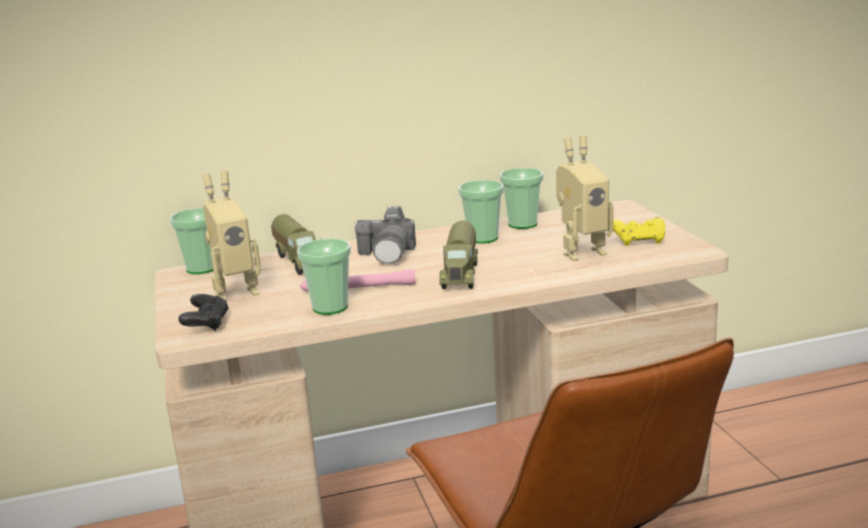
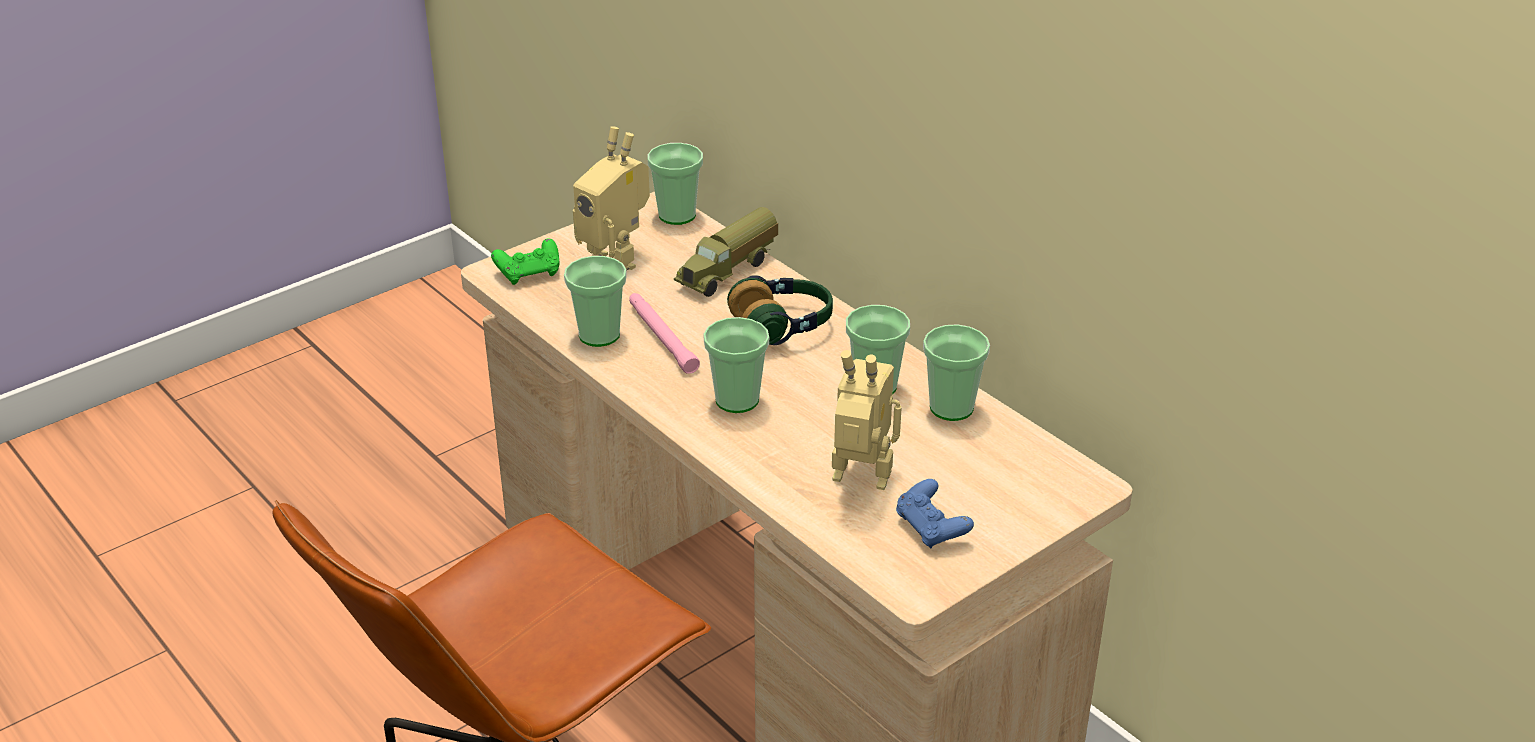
camera: 65 degrees right, 15 degrees up
black game controller [178,294,229,332] -> green game controller [491,238,560,285]
camera [355,206,416,264] -> headphones [727,275,833,345]
toy truck [439,220,478,289] -> cup [703,317,769,413]
toy robot [556,136,613,261] -> toy robot turned 150 degrees clockwise [832,350,902,490]
yellow game controller [613,217,665,246] -> blue game controller [896,479,974,549]

